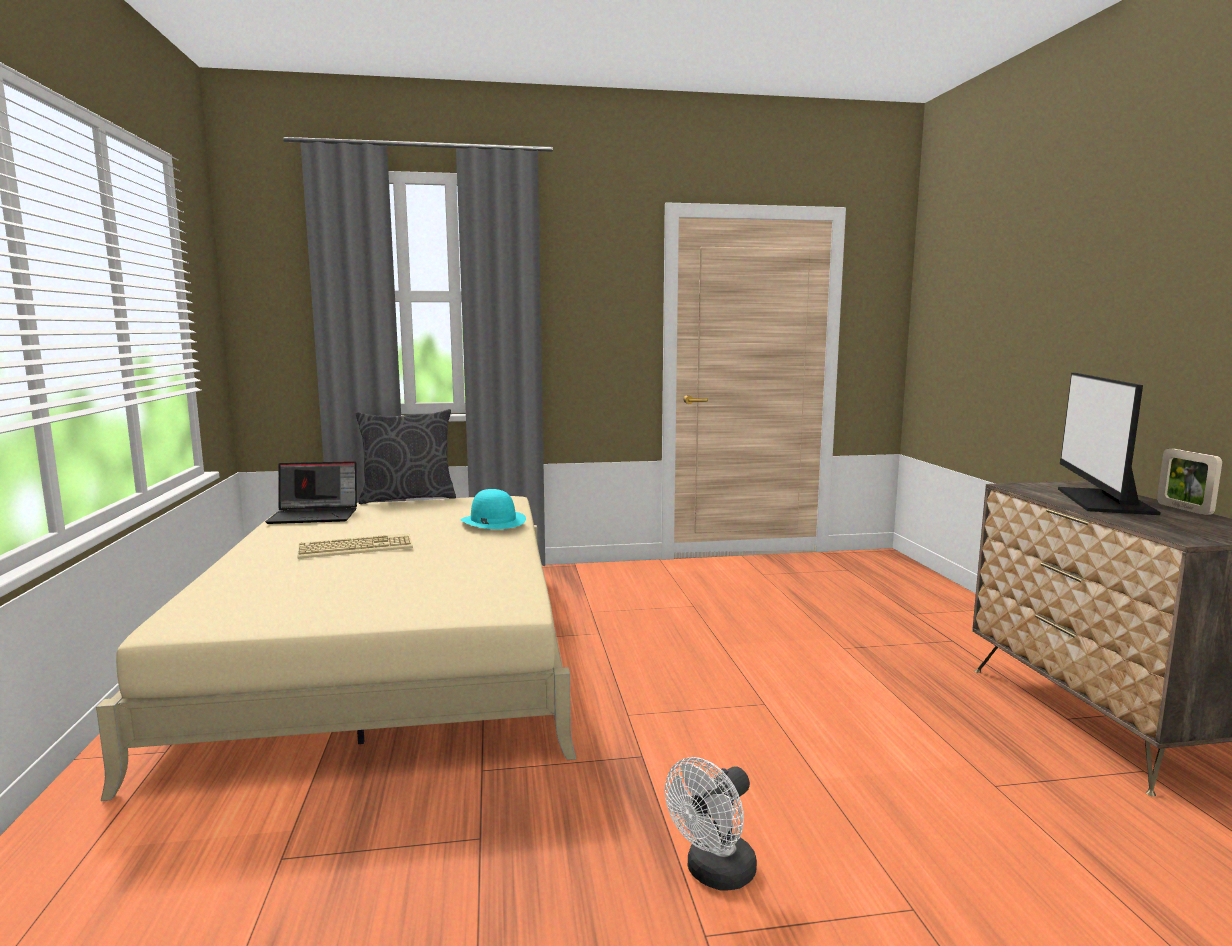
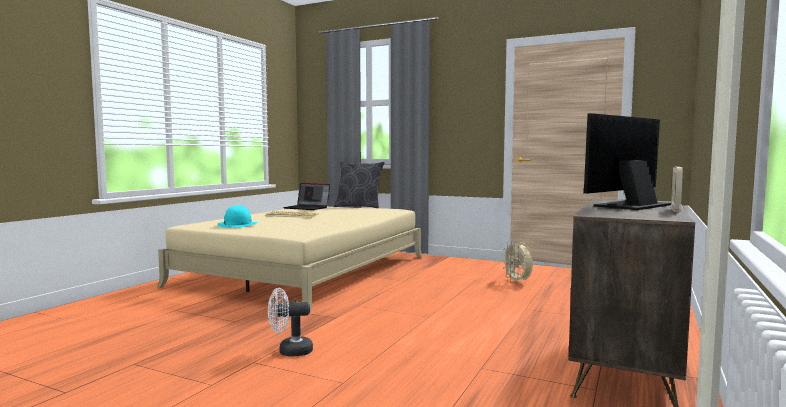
camera: 35 degrees right, 5 degrees down
turquoise hat [461,489,526,529] -> turquoise hat moved to [218,206,258,228]
none -> beige fan [502,240,533,283]

